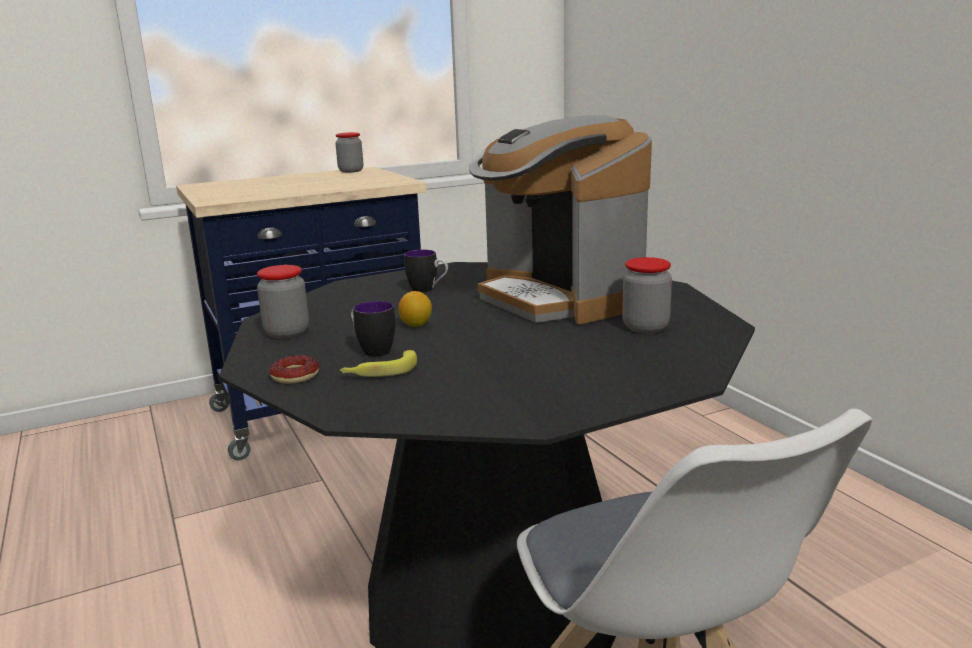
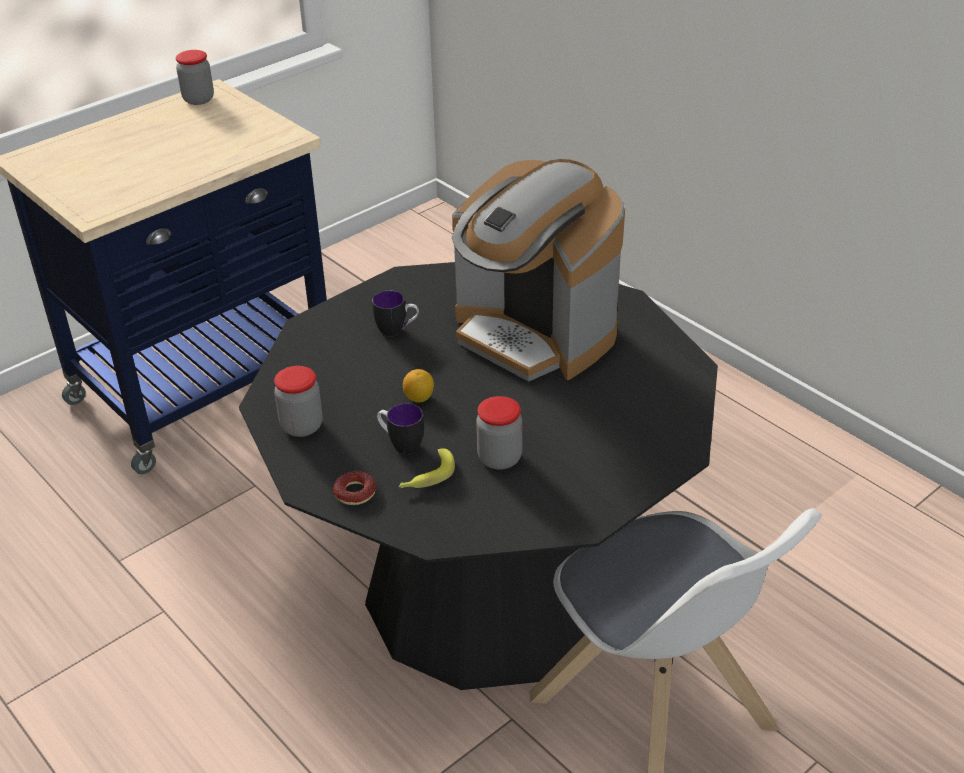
camera: 15 degrees left, 20 degrees up
jar [622,257,672,333] -> jar moved to [476,396,522,470]

